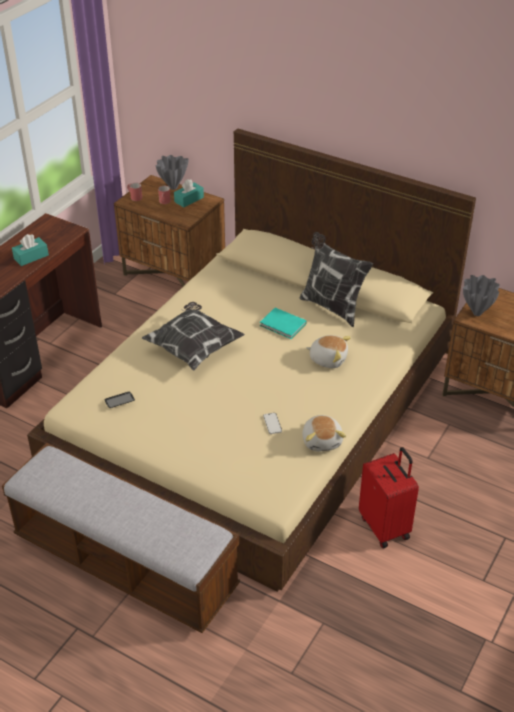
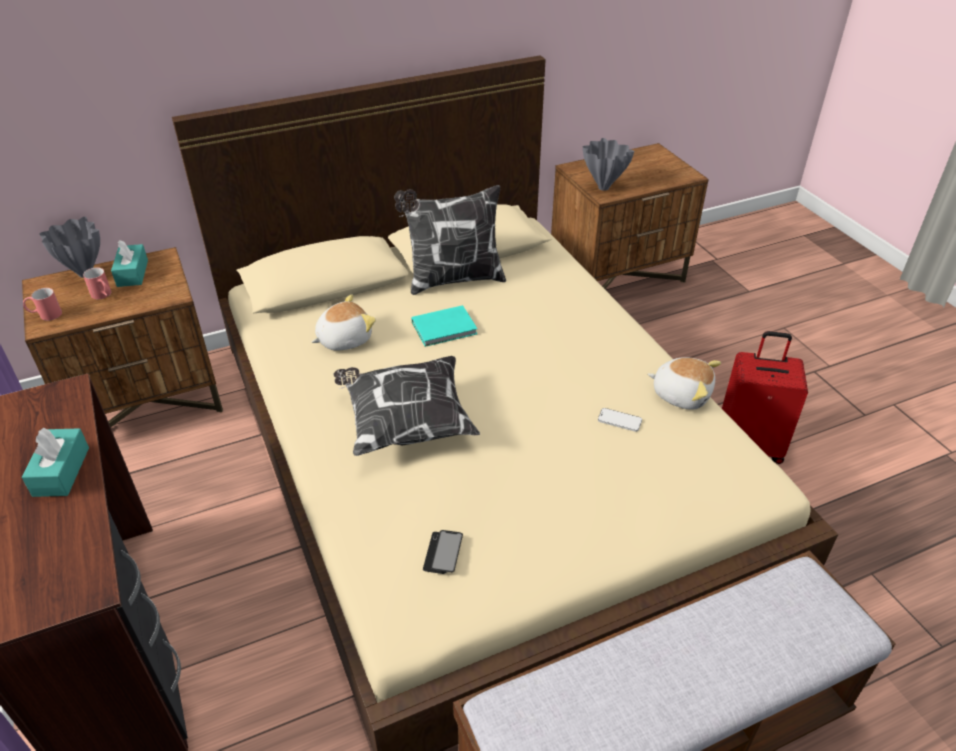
camera: 55 degrees left, 0 degrees up
plush toy [306,335,351,368] -> plush toy moved to [311,294,376,351]

